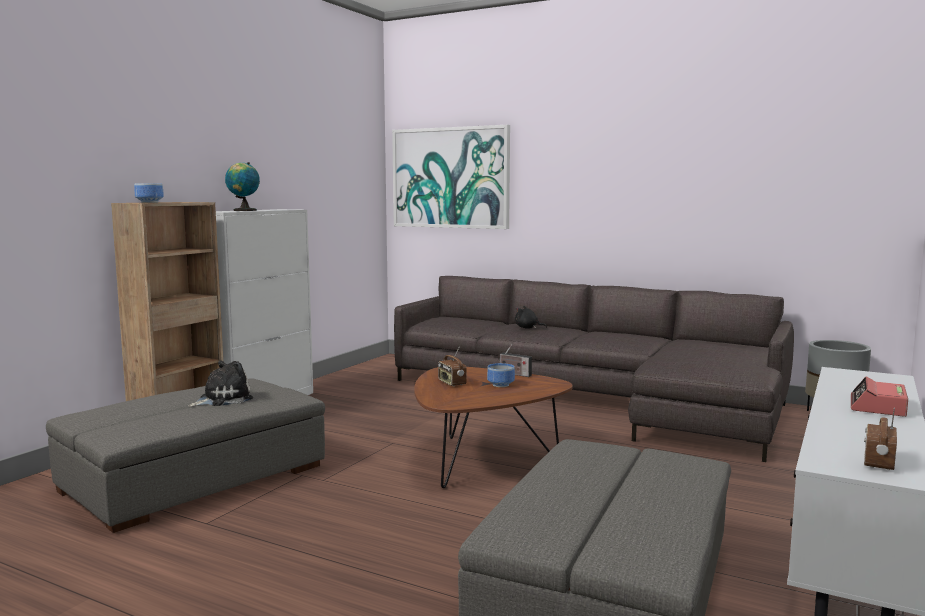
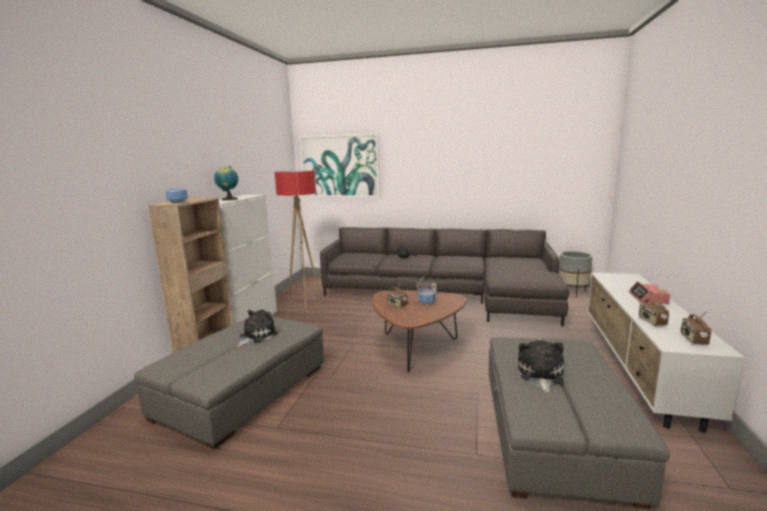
camera: 15 degrees left, 5 degrees up
none -> floor lamp [274,170,321,310]
none -> plush toy [518,340,564,393]
none -> radio [639,295,669,326]

